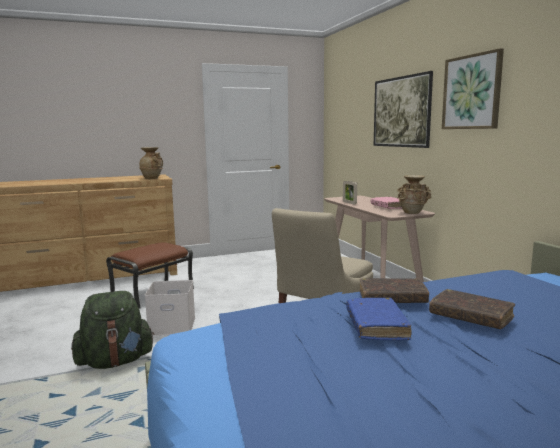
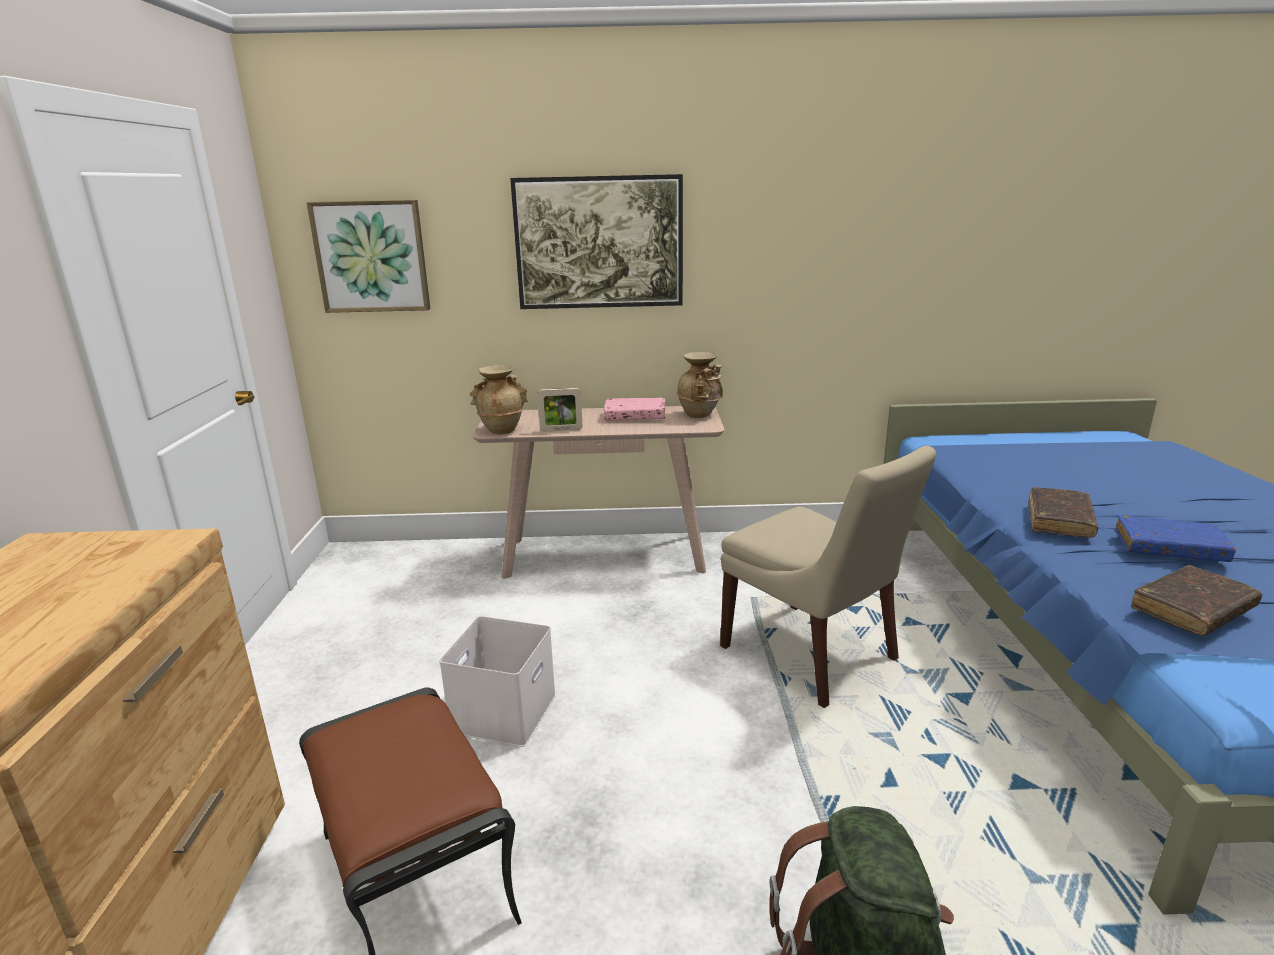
camera: 70 degrees left, 10 degrees up
beige vase [139,147,163,179] -> beige vase moved to [470,365,529,434]
white storage box [145,280,195,336] -> white storage box moved to [439,616,556,747]
brown book [429,289,515,329] -> brown book moved to [1131,565,1263,636]
picture [442,48,504,129] -> picture moved to [307,200,430,313]

